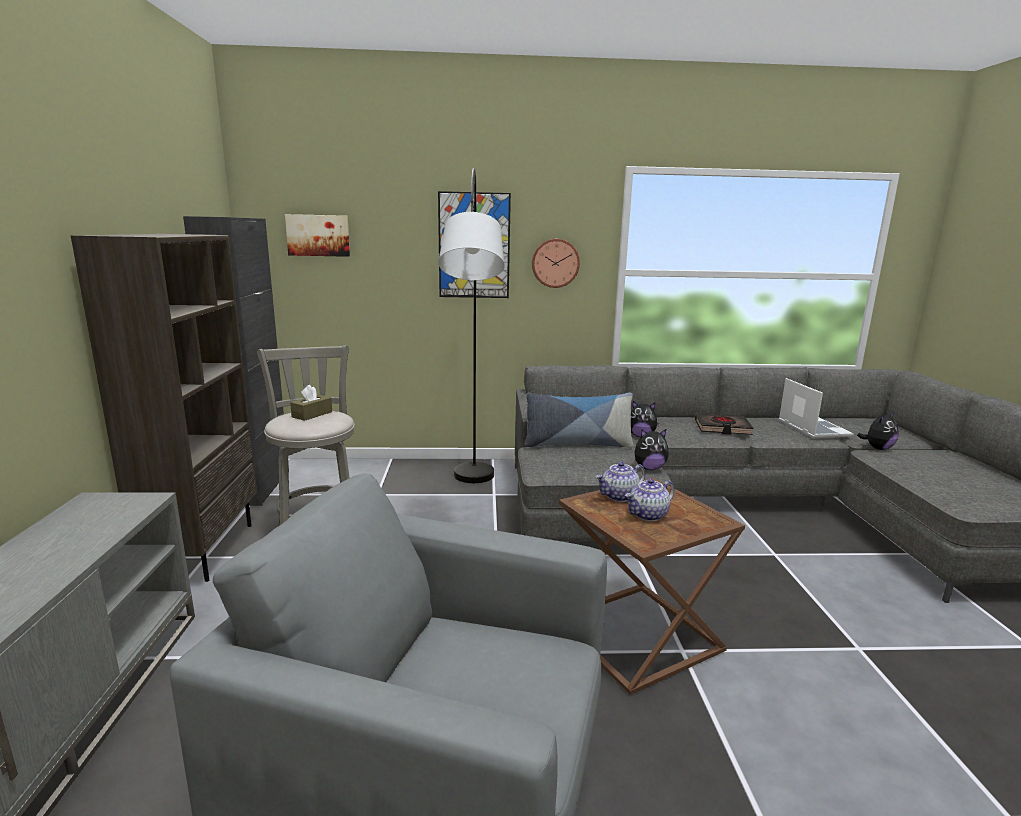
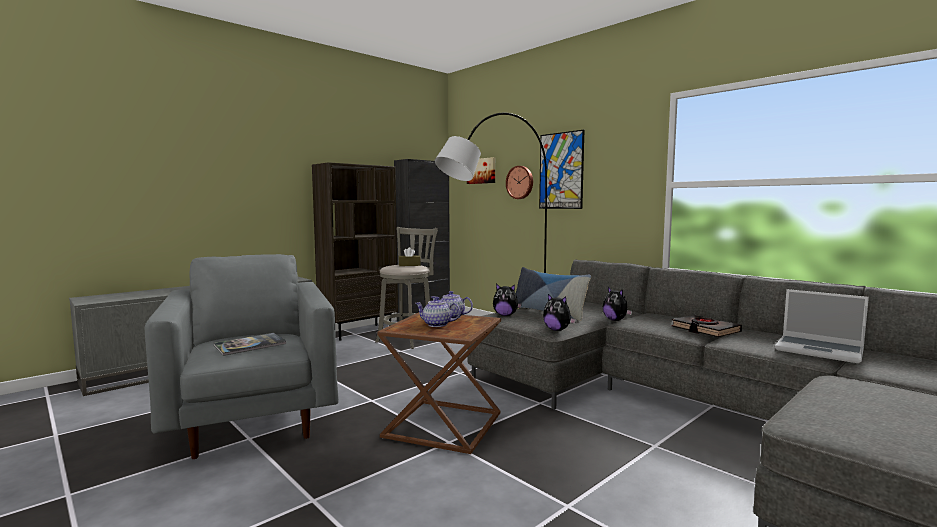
camera: 50 degrees right, 10 degrees down
wall clock [532,239,580,288] -> wall clock moved to [506,166,533,199]
laptop [779,378,854,438] -> laptop turned 90 degrees clockwise [775,289,869,363]
plush toy [857,412,899,450] -> plush toy moved to [493,284,522,316]
none -> book [214,333,286,356]

